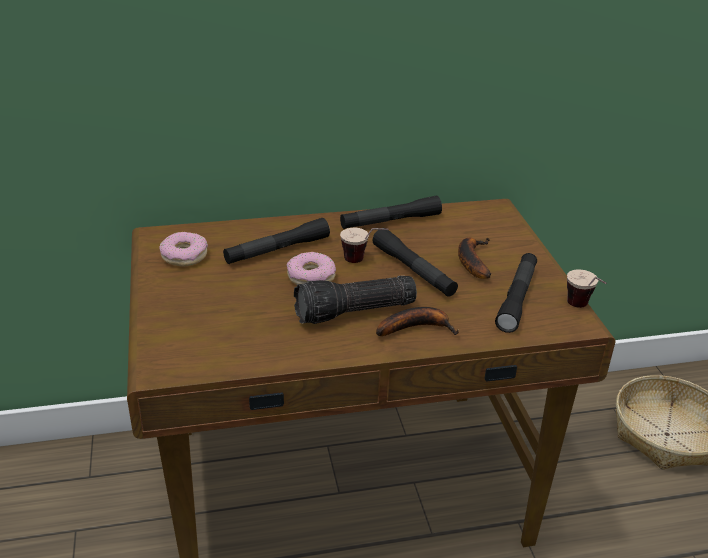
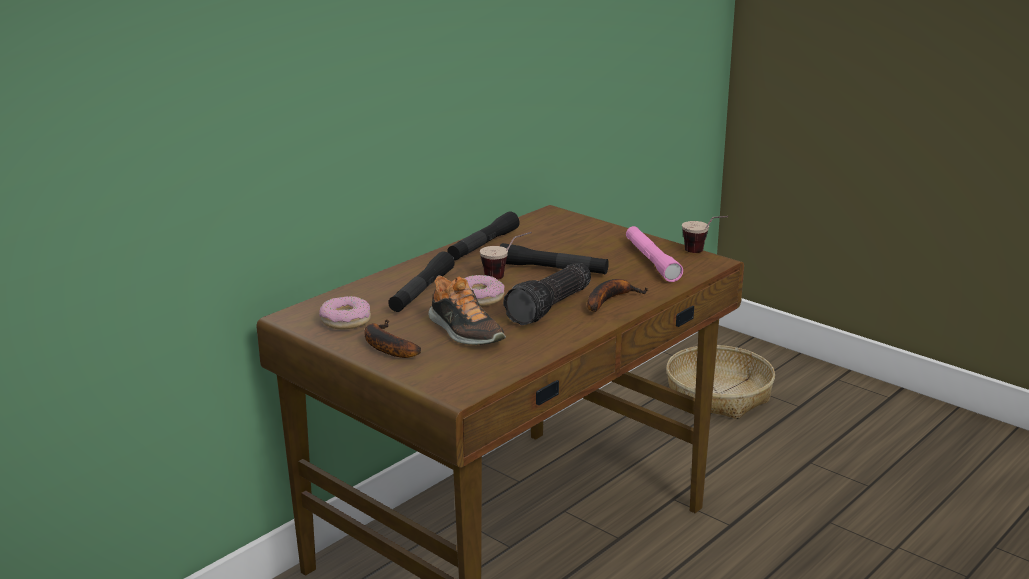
camera: 35 degrees left, 10 degrees down
banana [458,238,491,279] -> banana moved to [364,320,421,358]
black flashlight [495,253,537,333] -> pink flashlight [626,226,683,282]
none -> shoe [428,275,506,345]

